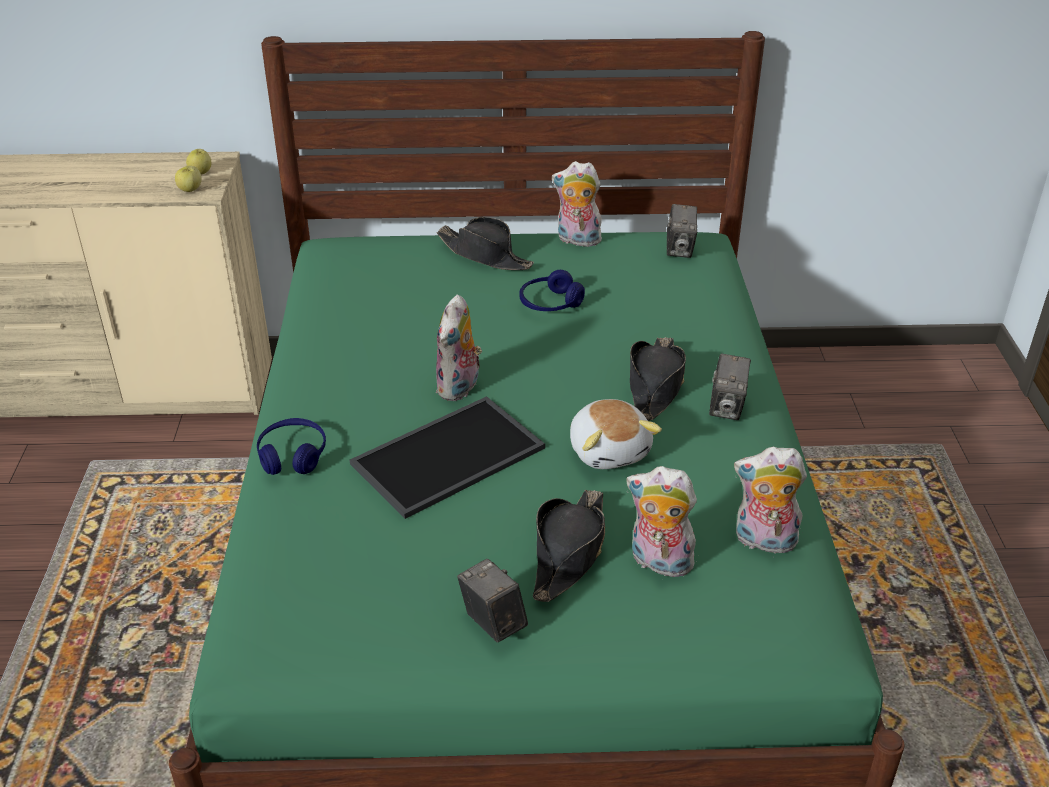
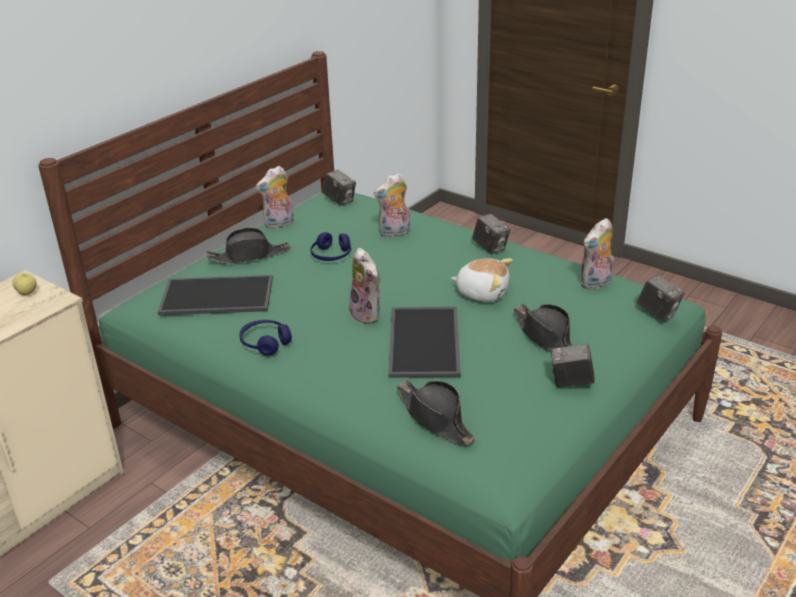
camera: 50 degrees left, 5 degrees down
apple [175,166,202,192] -> none
blue headphones [257,418,326,475] -> blue headphones moved to [239,320,292,356]
plush toy [627,466,701,580] -> plush toy moved to [373,173,410,238]
black hat [630,337,686,421] -> black hat moved to [397,380,475,445]
none -> tray [158,275,273,315]
none -> camera [637,275,685,321]

